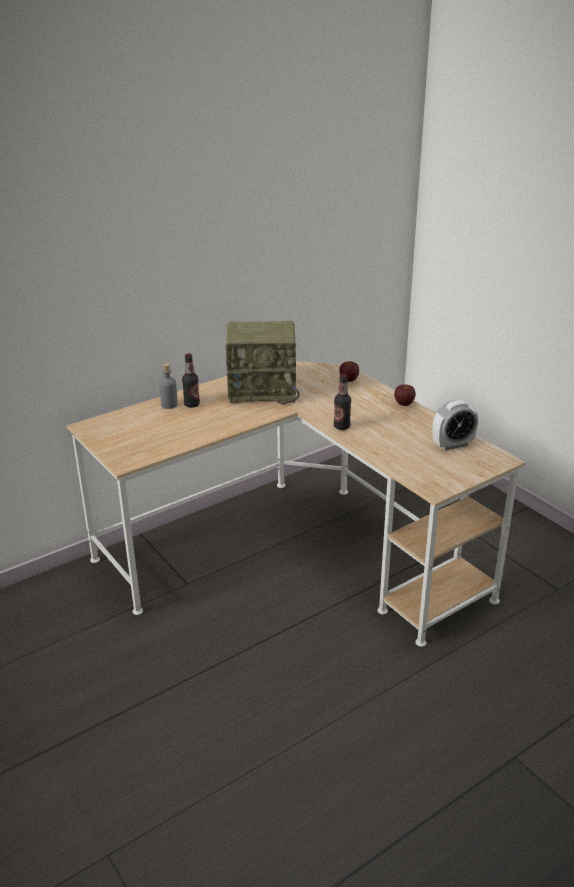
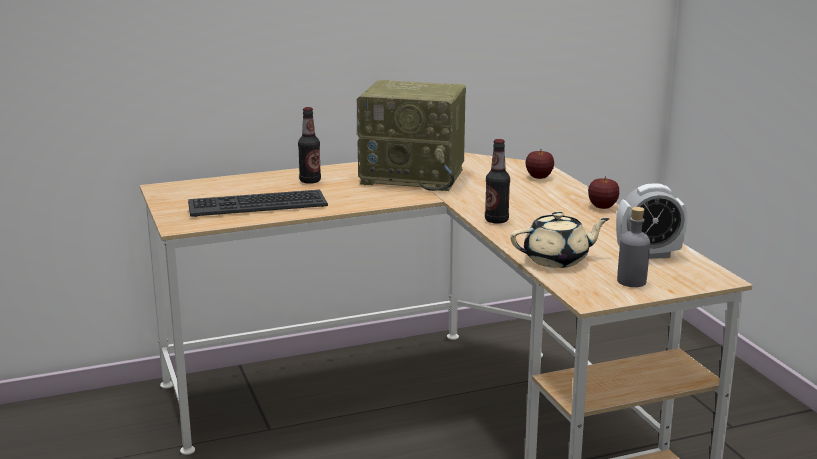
camera: 15 degrees right, 10 degrees down
grey bottle [159,364,178,409] -> grey bottle moved to [617,207,650,287]
none -> keyboard [188,190,328,217]
none -> beige teapot [510,211,609,268]

